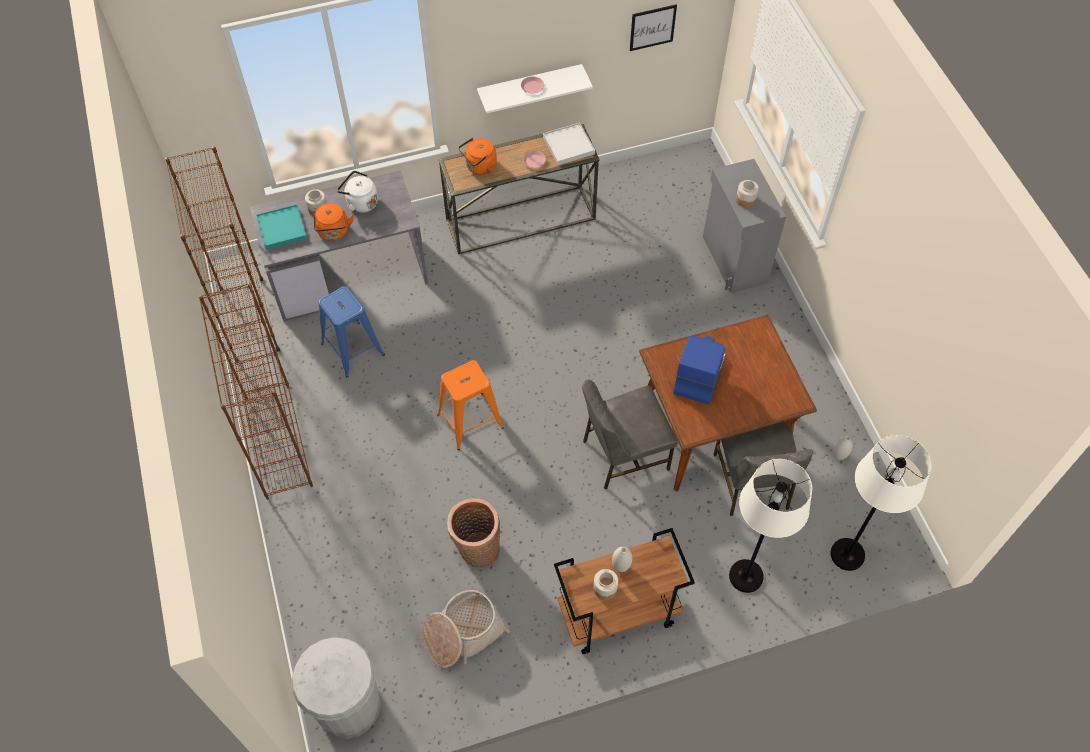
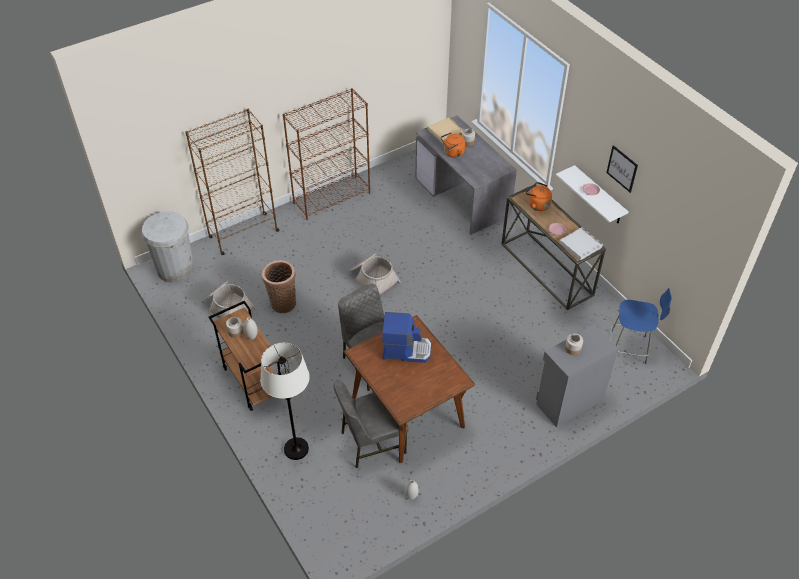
camera: 75 degrees right, 10 degrees down
brown bookcase [165,146,280,362] -> brown bookcase moved to [185,109,279,255]
turquoise tray [256,204,307,250] -> beige tray [428,117,463,143]
blue stool [318,286,385,377] -> none
white kettle [337,171,378,213] -> none
orange stool [437,360,504,450] -> basket [349,253,401,294]
picture [630,4,677,51] -> picture moved to [606,145,638,193]
white floor lamp [830,435,932,571] -> none
none -> blue chair [610,288,671,364]

